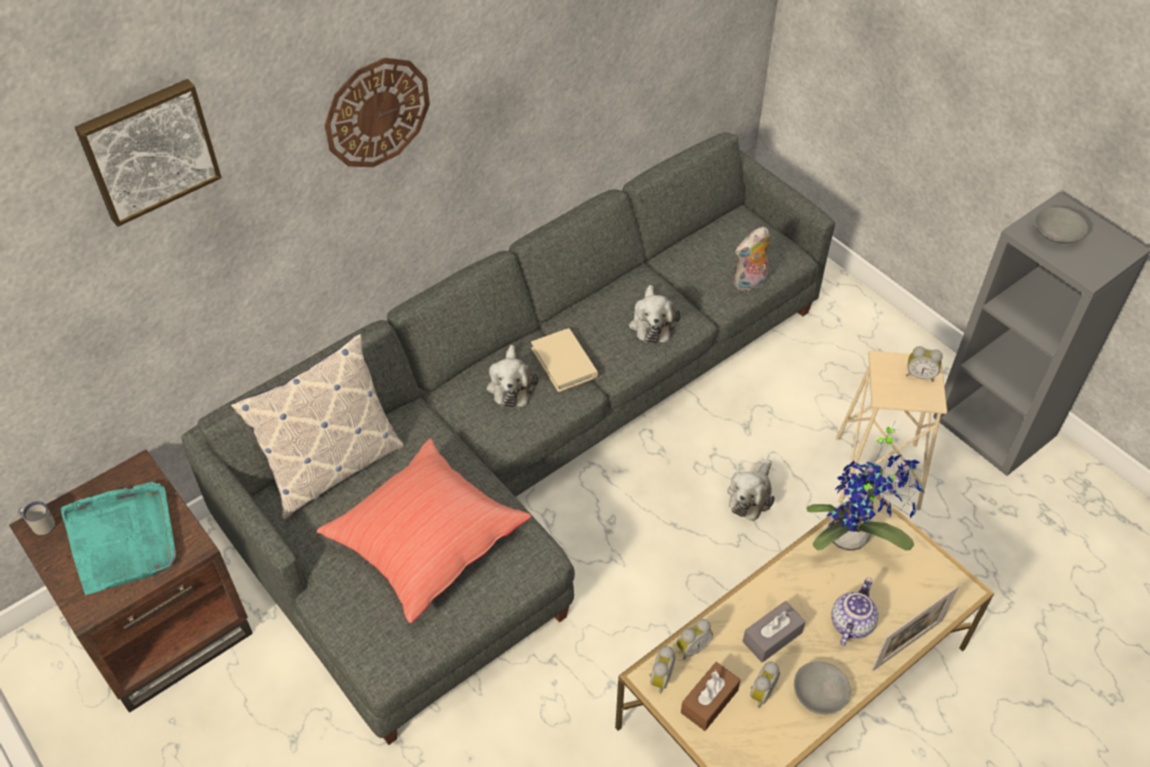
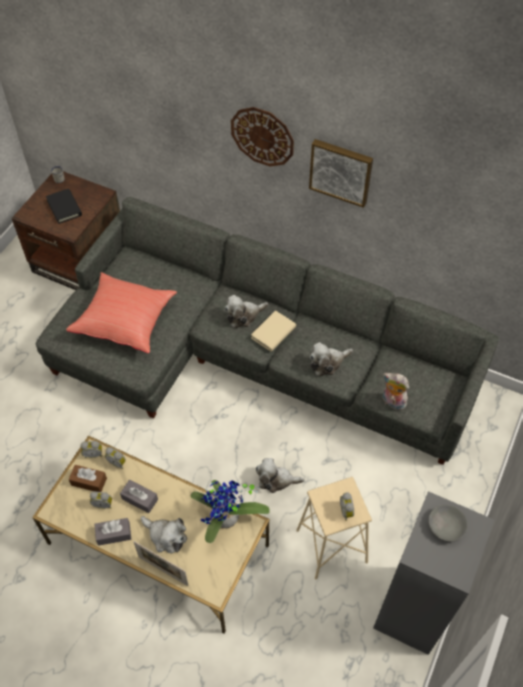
camera: 65 degrees right, 5 degrees up
turquoise tray [60,482,176,595] -> black book [46,189,82,224]
picture [75,79,222,227] -> picture moved to [309,139,373,208]
pillow [231,334,404,519] -> none
grey bowl [794,661,850,715] -> grey tissue box [94,518,131,546]
teapot [831,577,878,646] -> plush toy [141,516,187,553]

